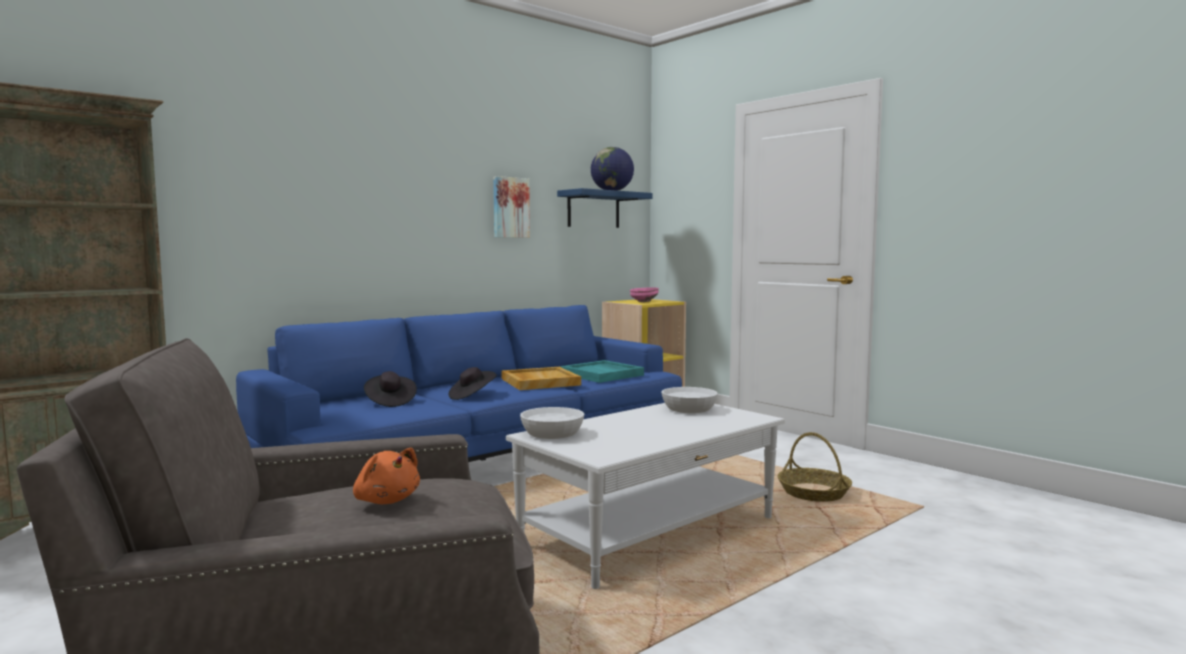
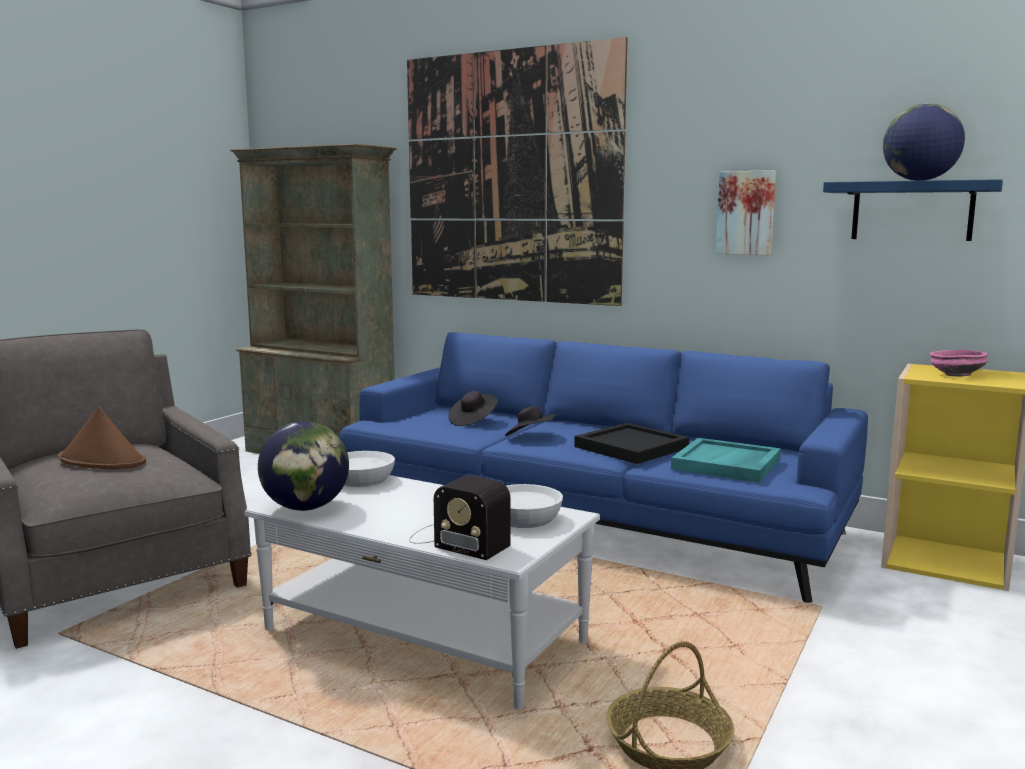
camera: 70 degrees right, 5 degrees up
orange plush toy [353,448,420,504] -> brown hat [58,406,146,469]
beige tray [502,367,581,390] -> black tray [574,423,690,464]
none -> globe [258,421,349,511]
none -> picture [407,37,628,306]
none -> radio [409,475,511,560]

